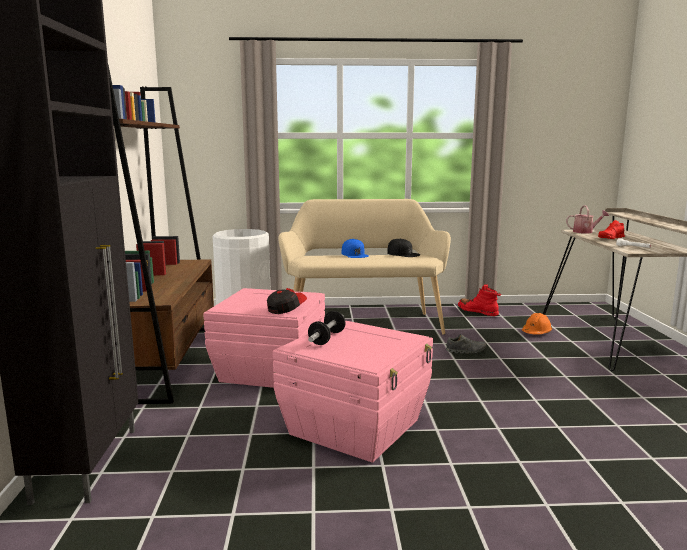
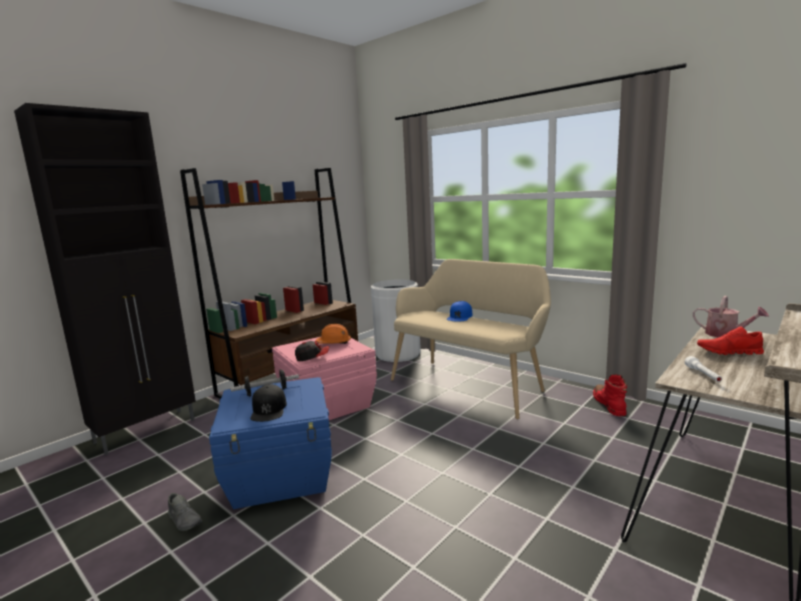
camera: 45 degrees right, 0 degrees up
pink storage box [273,321,433,462] -> blue storage box [209,377,332,509]
black cap [387,238,420,257] -> black cap moved to [251,384,287,422]
grey shoe [446,334,487,354] -> grey shoe moved to [168,493,202,531]
orange hard hat [522,313,552,335] -> orange hard hat moved to [316,324,351,344]

